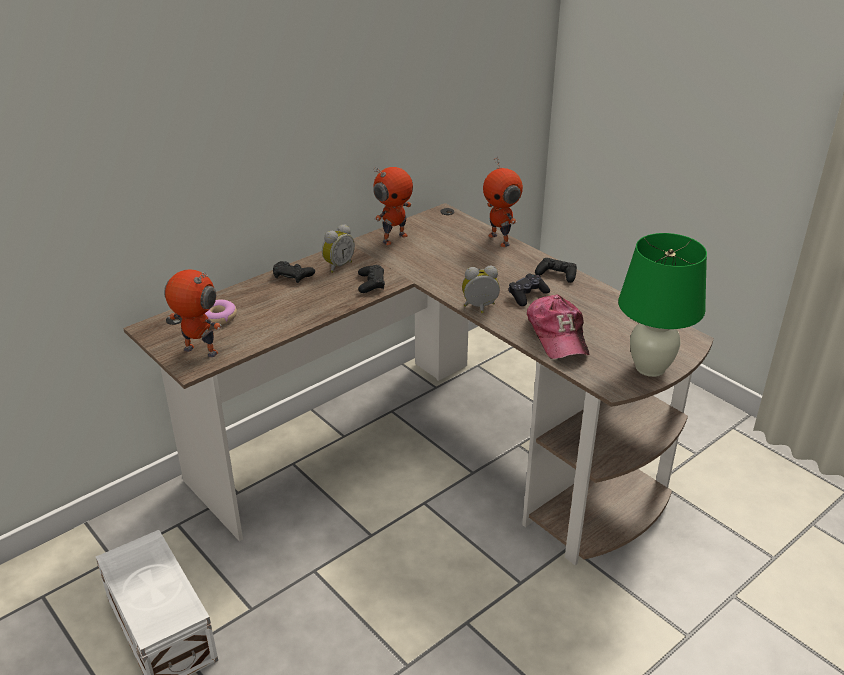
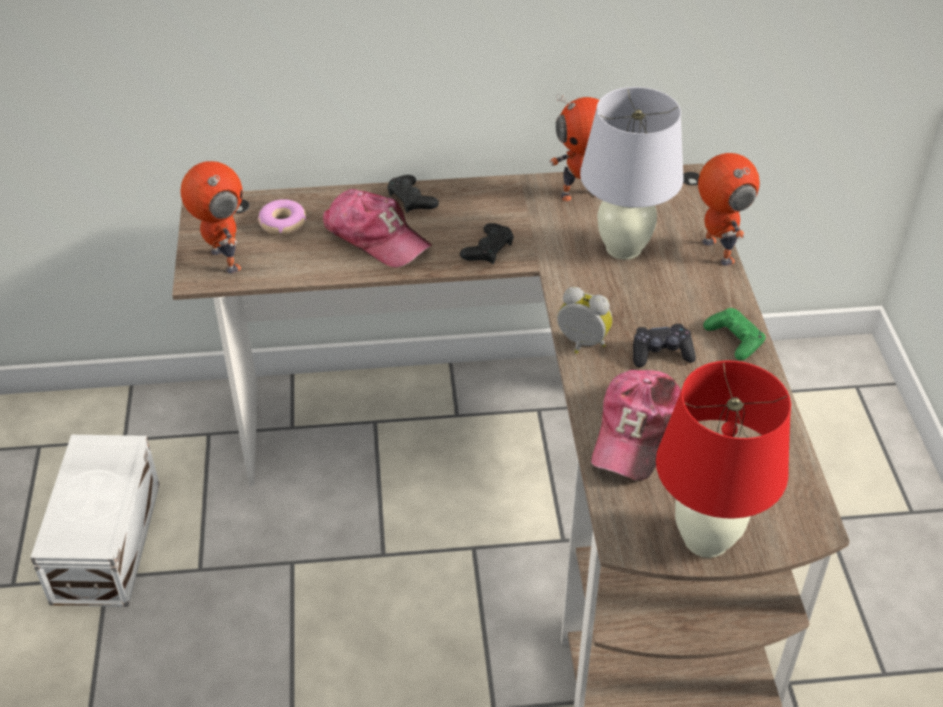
camera: 35 degrees right, 10 degrees up
alarm clock [322,224,355,273] -> none
toy robot [483,156,523,247] -> toy robot turned 150 degrees clockwise [698,153,760,266]
black game controller [535,258,577,283] -> green game controller [703,308,766,361]
green table lamp [618,233,707,377] -> red table lamp [656,361,791,558]
none -> cap [323,189,431,268]
none -> white table lamp [580,87,684,260]

